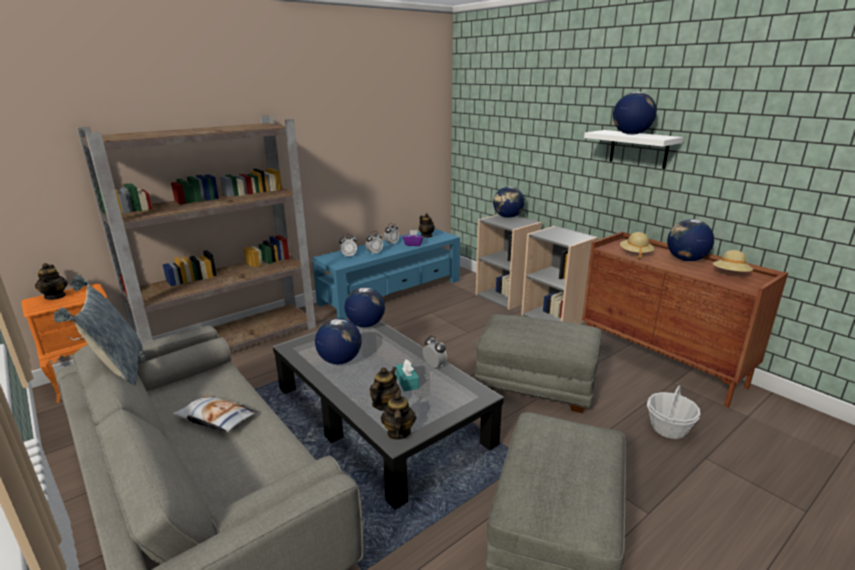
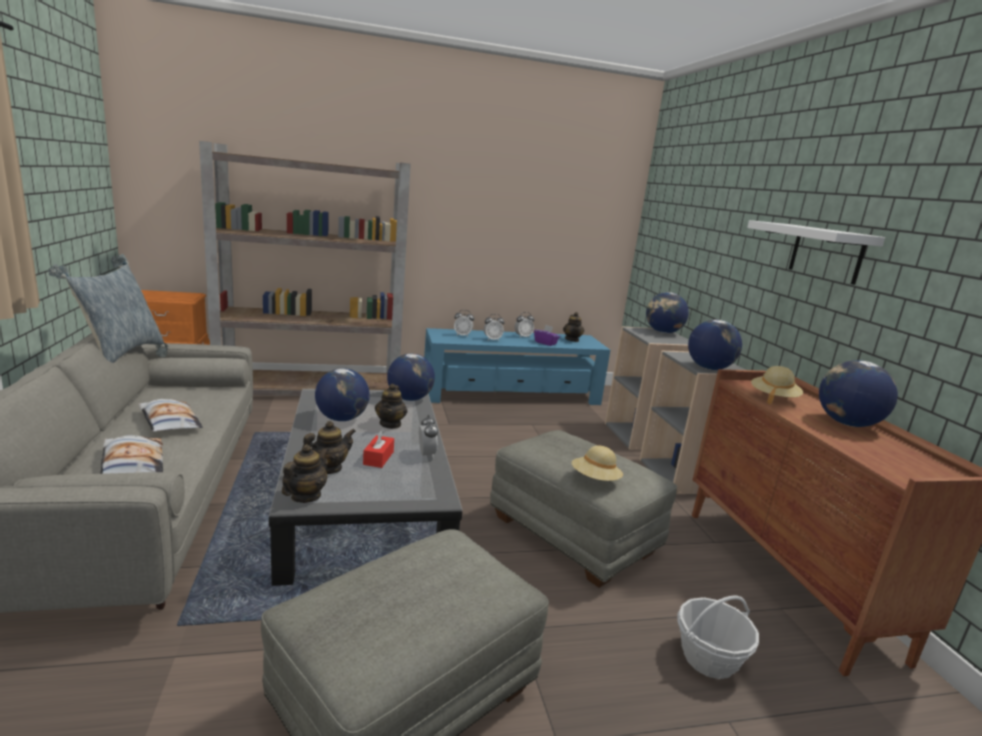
camera: 25 degrees right, 5 degrees down
teapot [35,263,68,300] -> teapot moved to [375,384,407,429]
turquoise tissue box [396,359,419,392] -> red tissue box [363,430,394,468]
globe [613,92,657,135] -> globe moved to [688,320,742,370]
beige hat [713,250,753,272] -> beige hat moved to [572,445,623,481]
none -> pillow [100,435,163,474]

